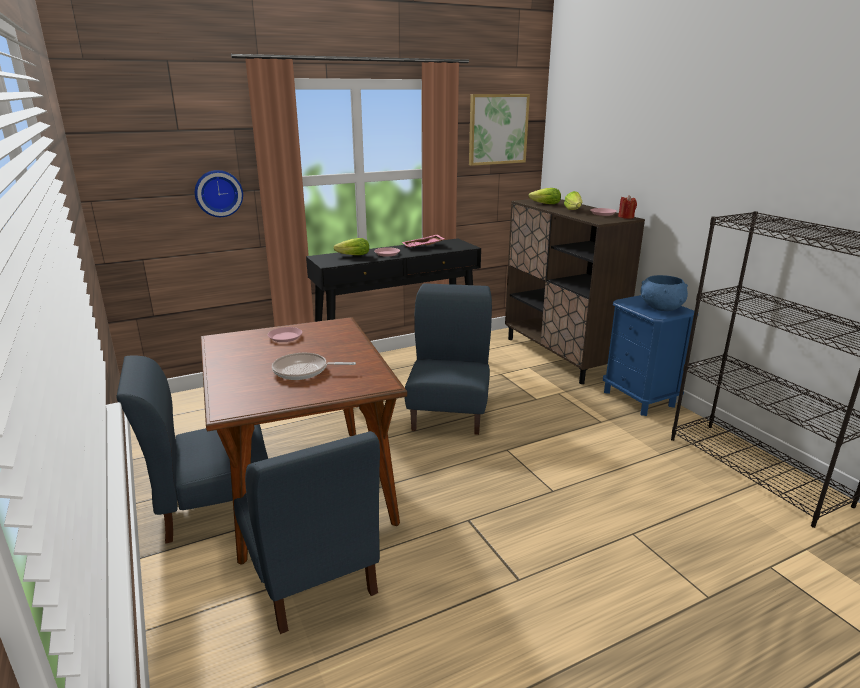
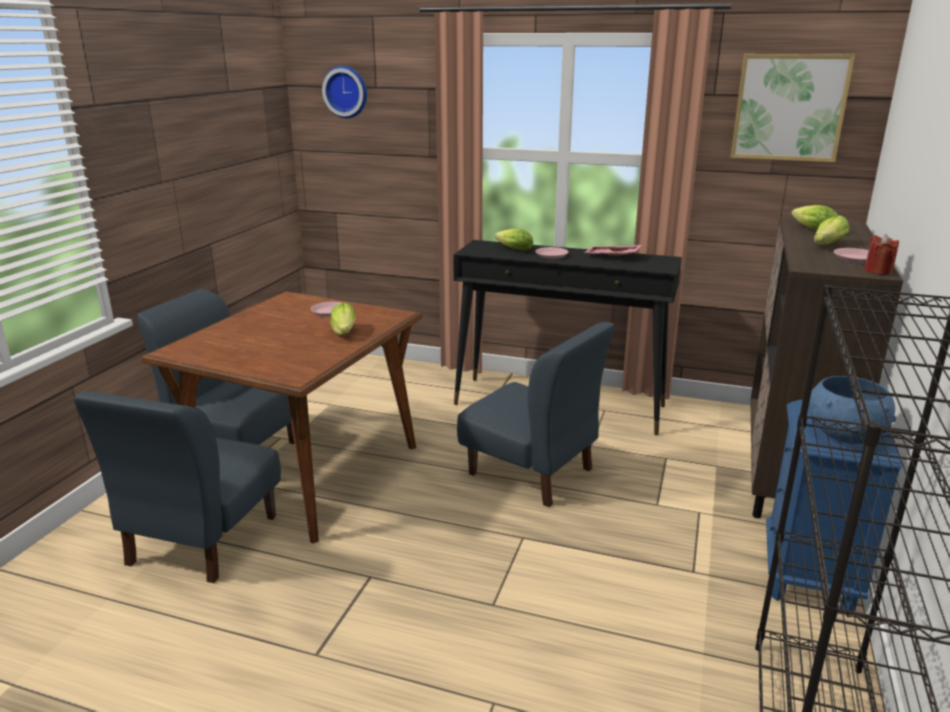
camera: 45 degrees right, 0 degrees up
wall clock [195,170,243,217] -> wall clock moved to [322,66,367,118]
frying pan [272,353,356,380] -> none
blue chair [404,283,492,435] -> blue chair turned 75 degrees clockwise [457,322,615,507]
none -> lettuce [330,302,356,335]

